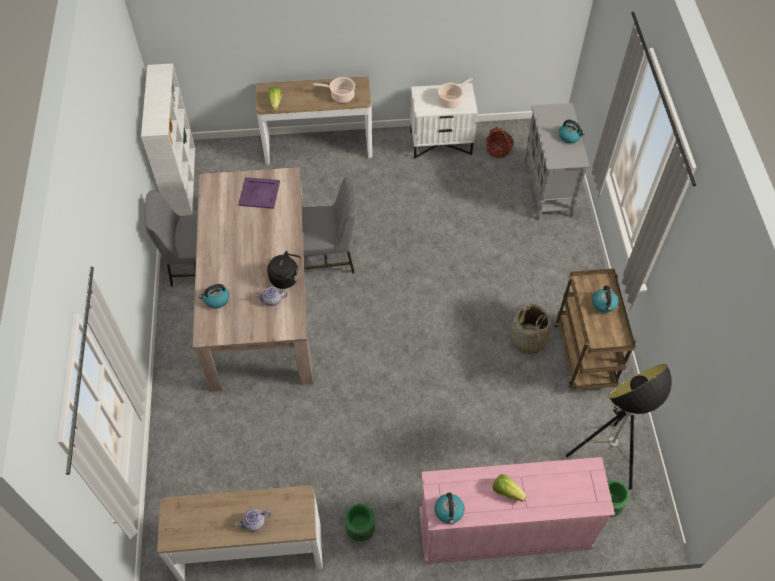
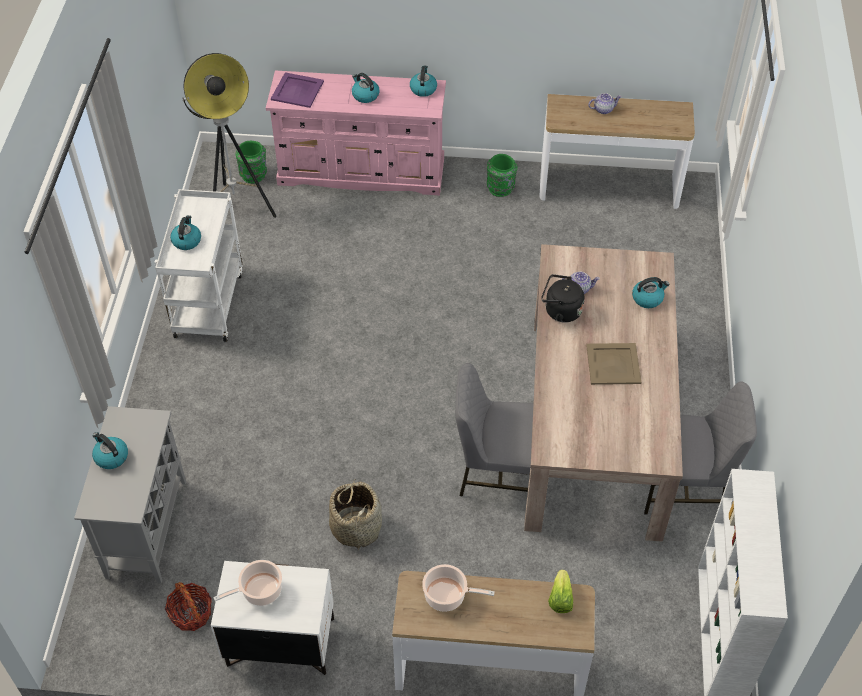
camera: 170 degrees left, 5 degrees down
purple tray [238,177,280,209] -> purple tray moved to [271,72,324,108]
lettuce [493,474,526,502] -> kettle [352,73,380,103]
basket [510,304,551,355] -> basket moved to [329,480,382,551]
brown cart [555,269,636,390] -> white cart [154,189,243,342]
none -> beige tray [586,343,641,385]

